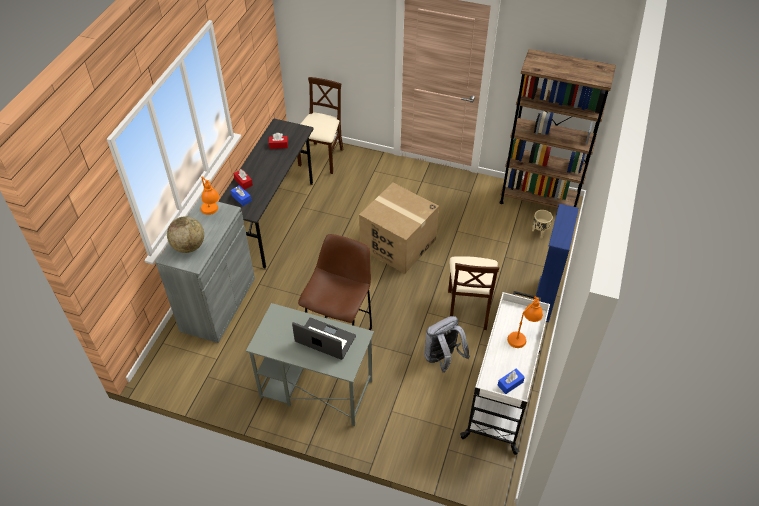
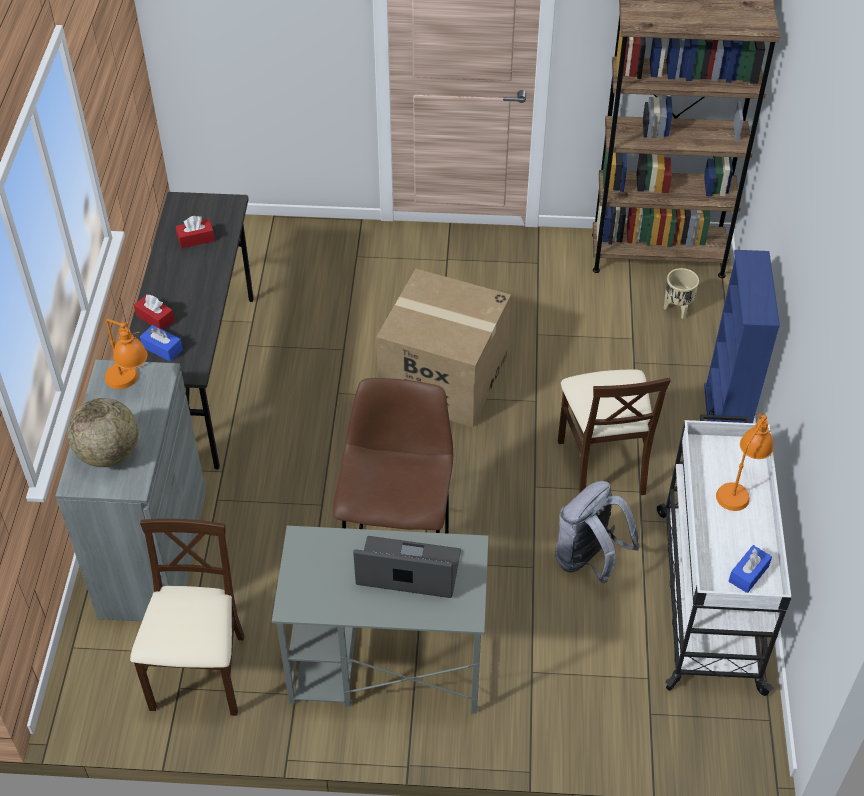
camera: 15 degrees left, 0 degrees up
beige chair [297,77,343,174] -> beige chair moved to [130,519,244,716]

